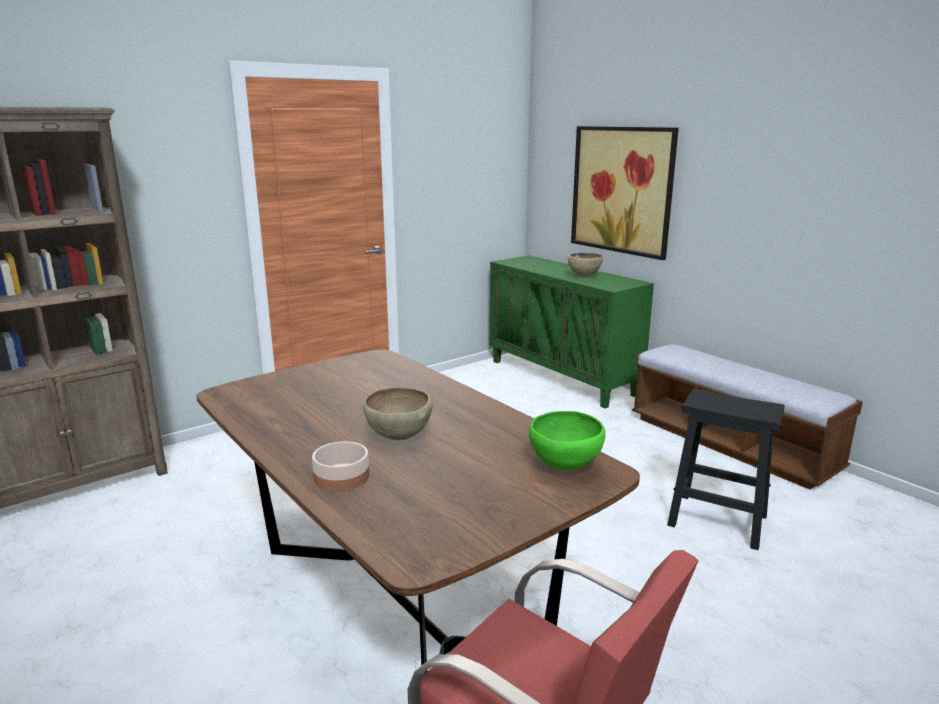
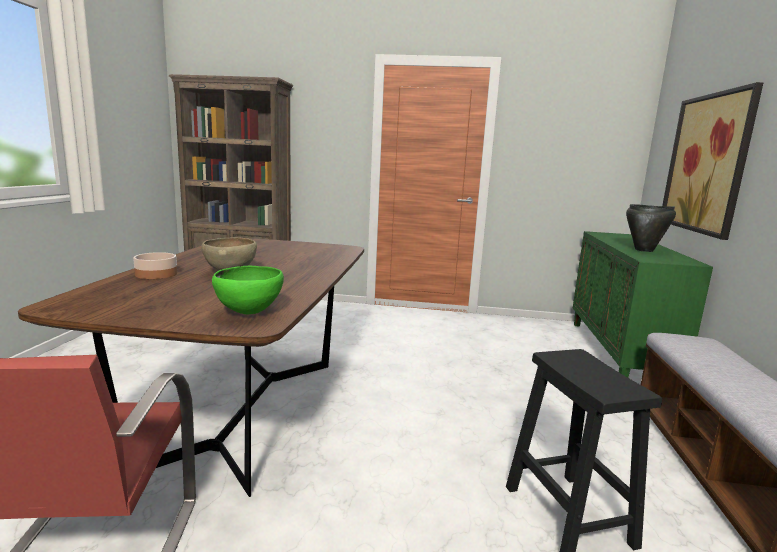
camera: 45 degrees right, 5 degrees down
brown bowl [568,253,603,277] -> black cooking pot [626,204,676,252]

